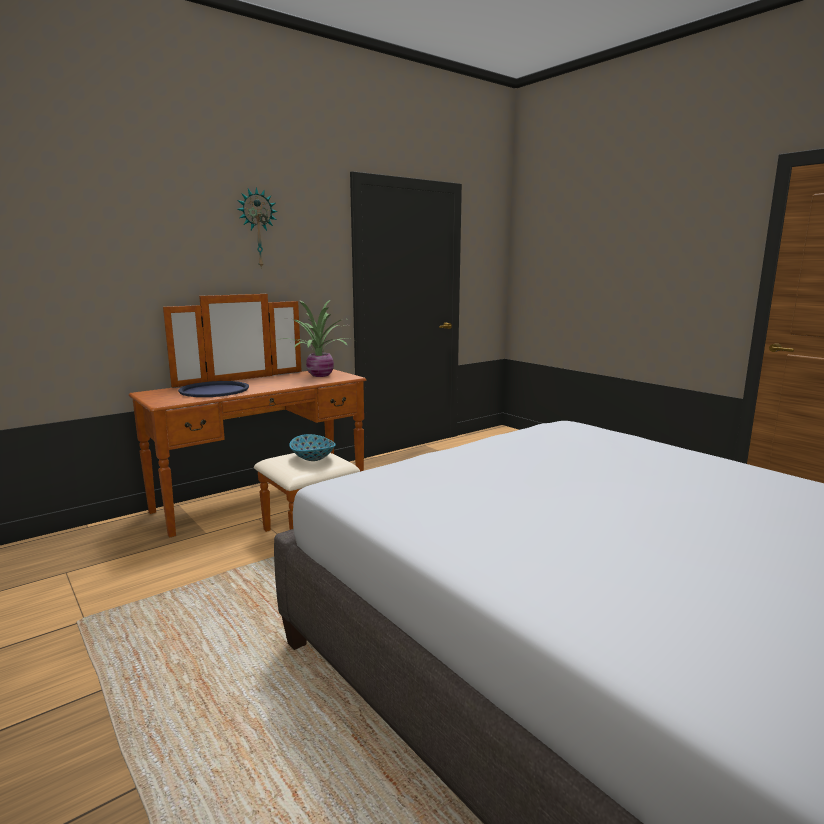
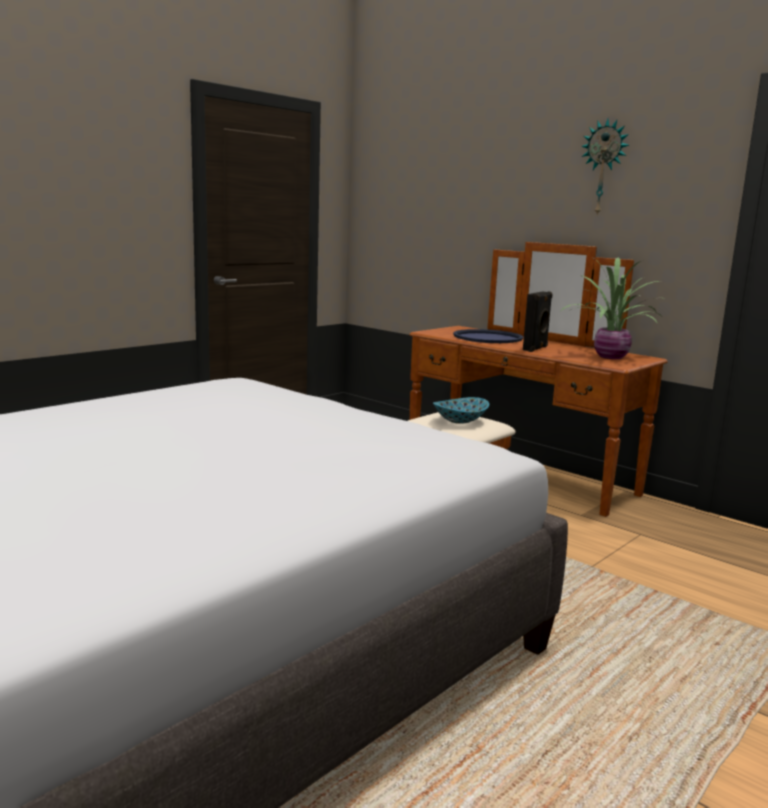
camera: 80 degrees right, 0 degrees up
none -> black speaker [523,291,553,352]

